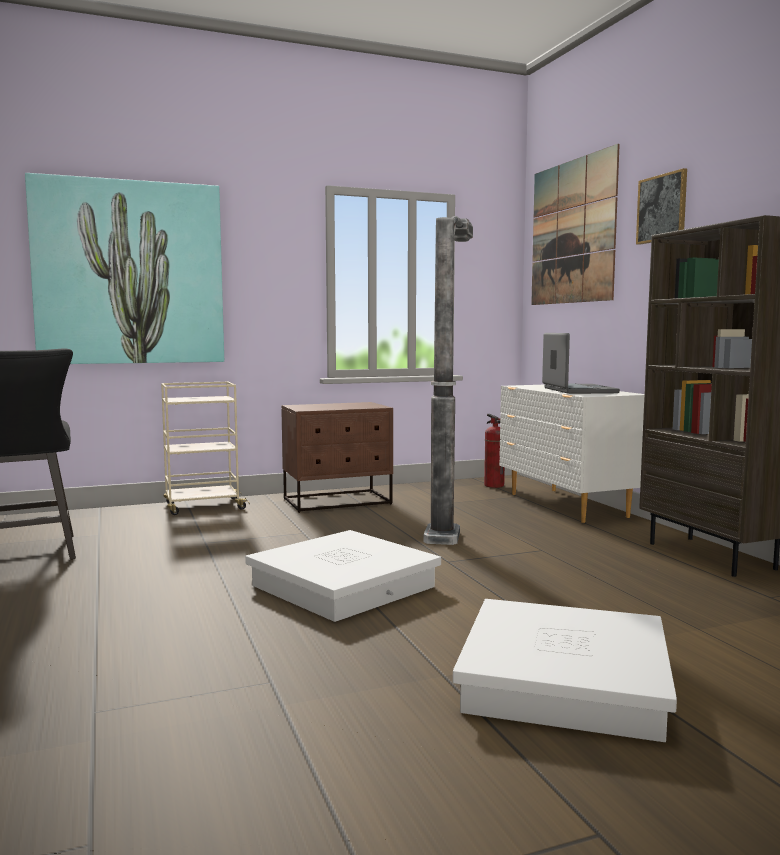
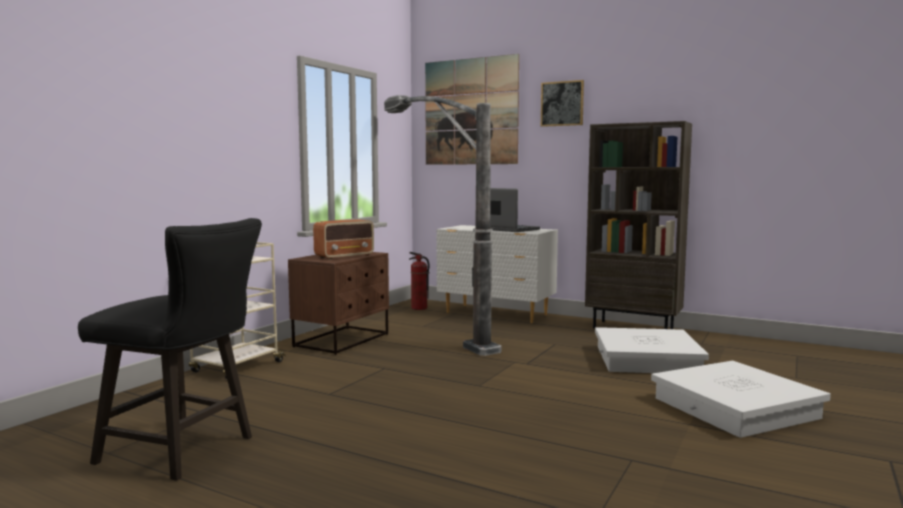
camera: 40 degrees left, 0 degrees up
picture [25,173,224,364] -> none
white storage box [245,530,441,622] -> white storage box moved to [595,327,709,373]
none -> radio [313,220,374,260]

